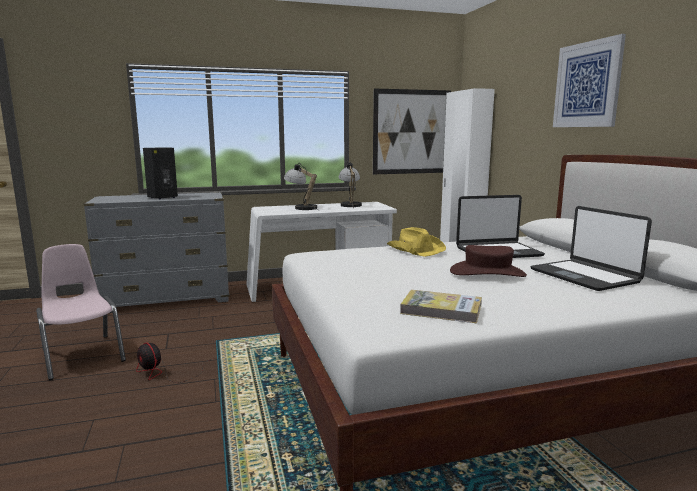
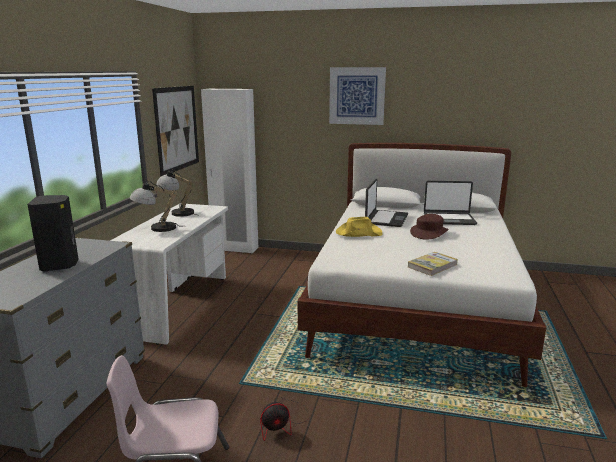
camera: 60 degrees left, 5 degrees up
book [400,290,482,323] -> book moved to [408,252,458,276]

